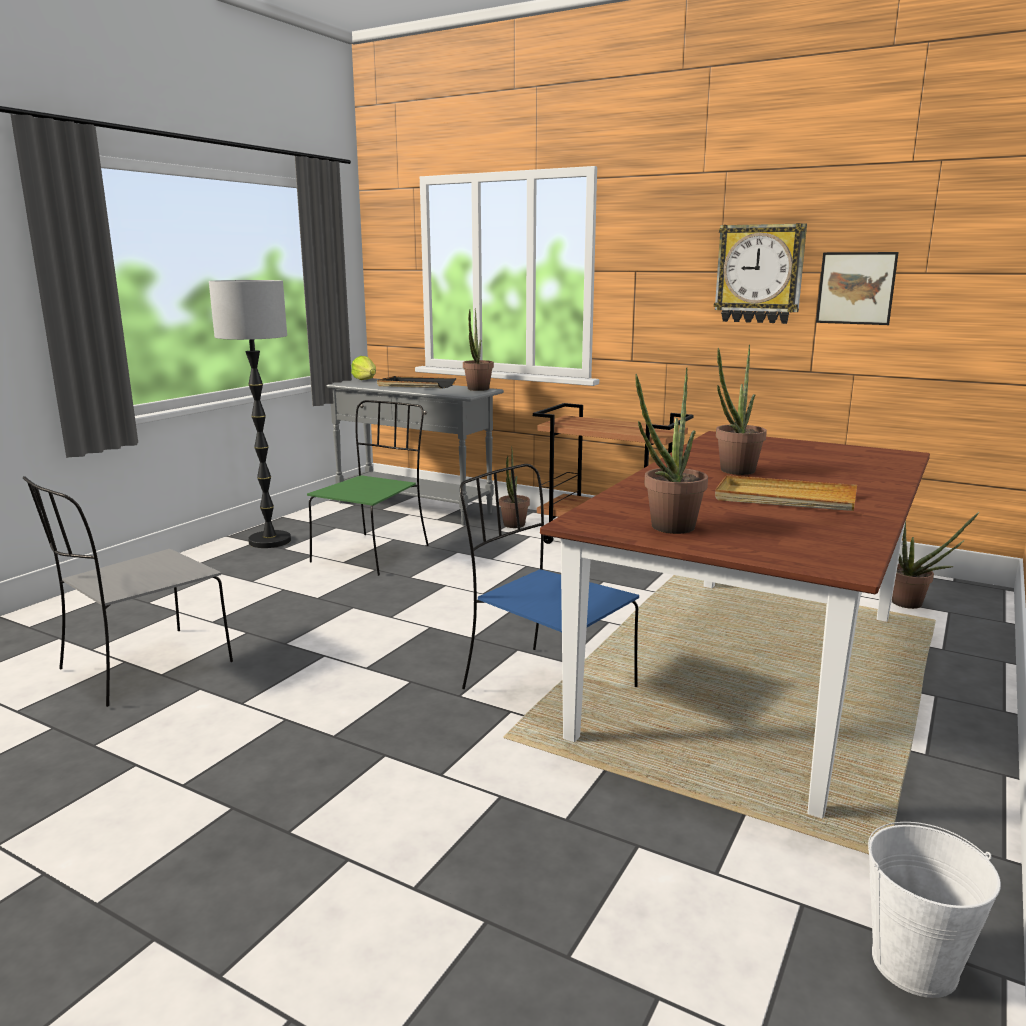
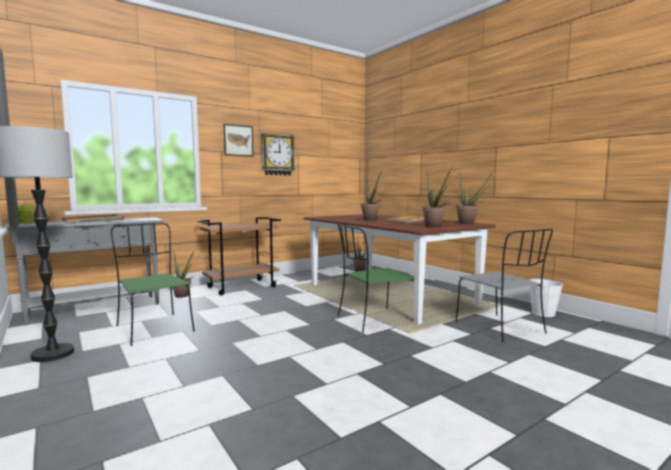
camera: 65 degrees left, 10 degrees down
grey chair [23,476,233,707] -> grey chair moved to [455,229,553,343]
blue chair [460,464,639,689] -> green chair [337,224,415,333]
potted plant [463,308,494,391] -> potted plant moved to [456,169,495,224]
picture [816,252,899,325] -> picture moved to [224,124,254,156]

